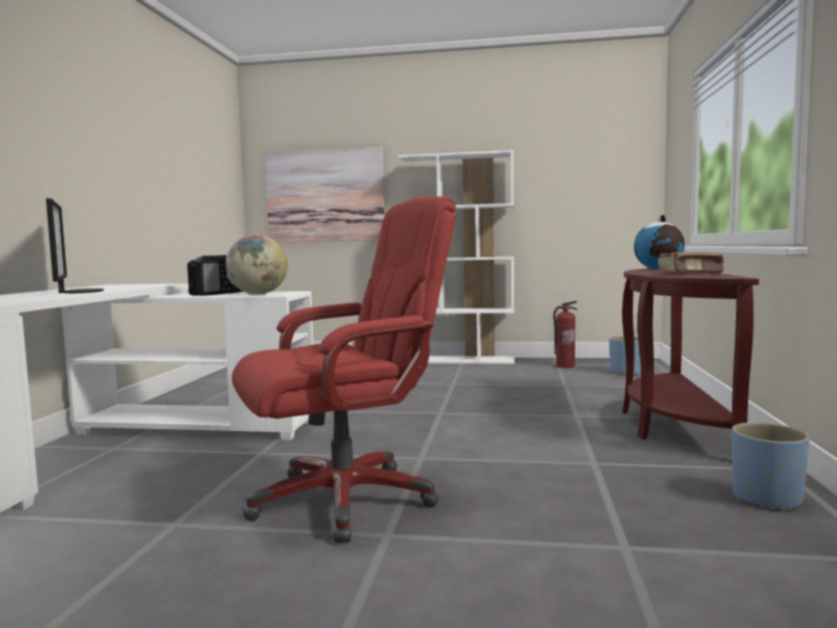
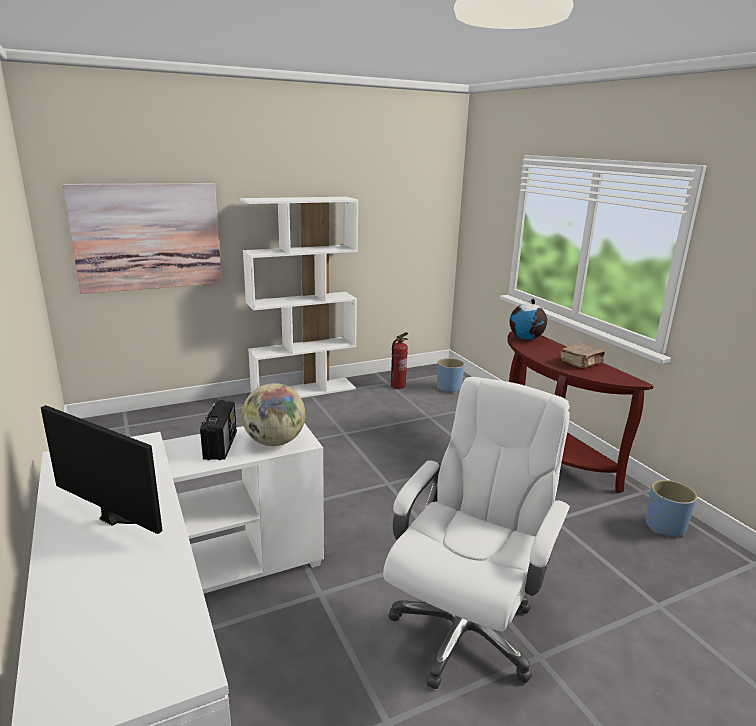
camera: 35 degrees left, 15 degrees up
red office chair [232,196,456,543] -> white office chair [383,377,571,689]

